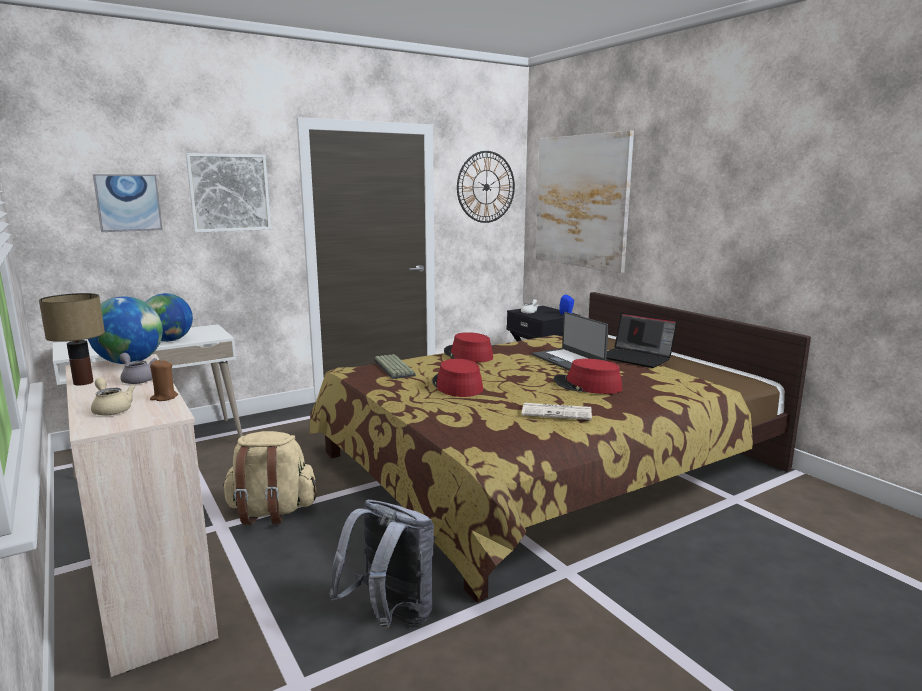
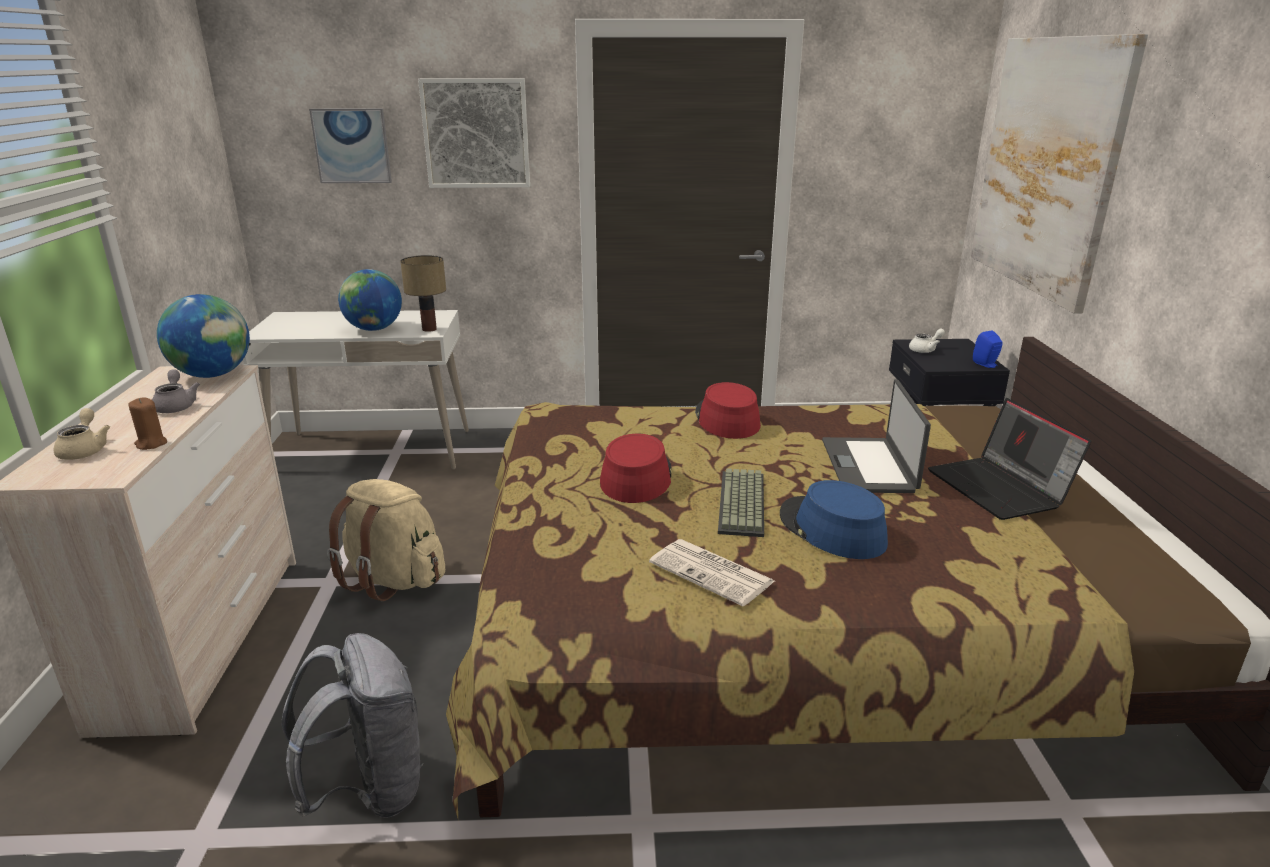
camera: 30 degrees right, 10 degrees up
table lamp [39,293,105,386] -> table lamp moved to [400,255,446,332]
keyboard [374,354,416,379] -> keyboard moved to [718,468,764,537]
wall clock [457,151,515,223] -> none
red hat [553,359,622,394] -> blue hat [780,480,888,559]

